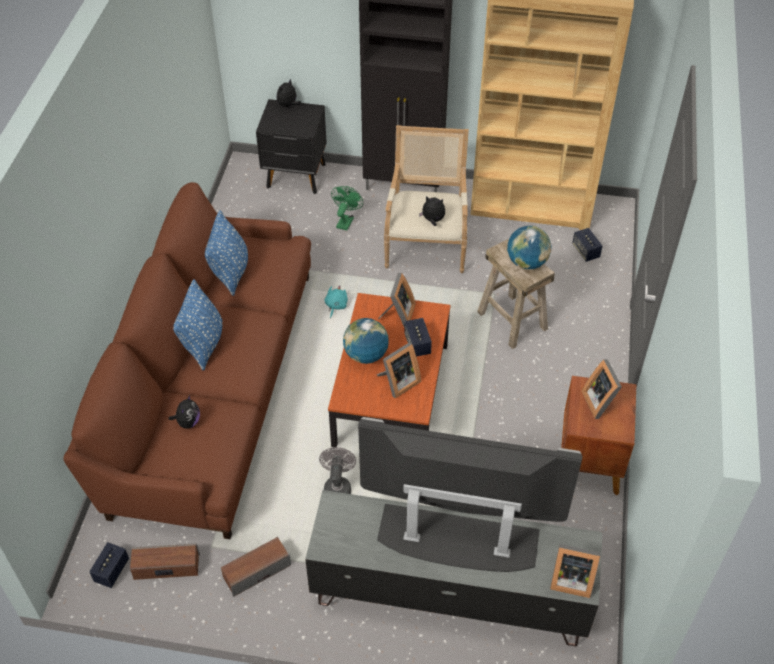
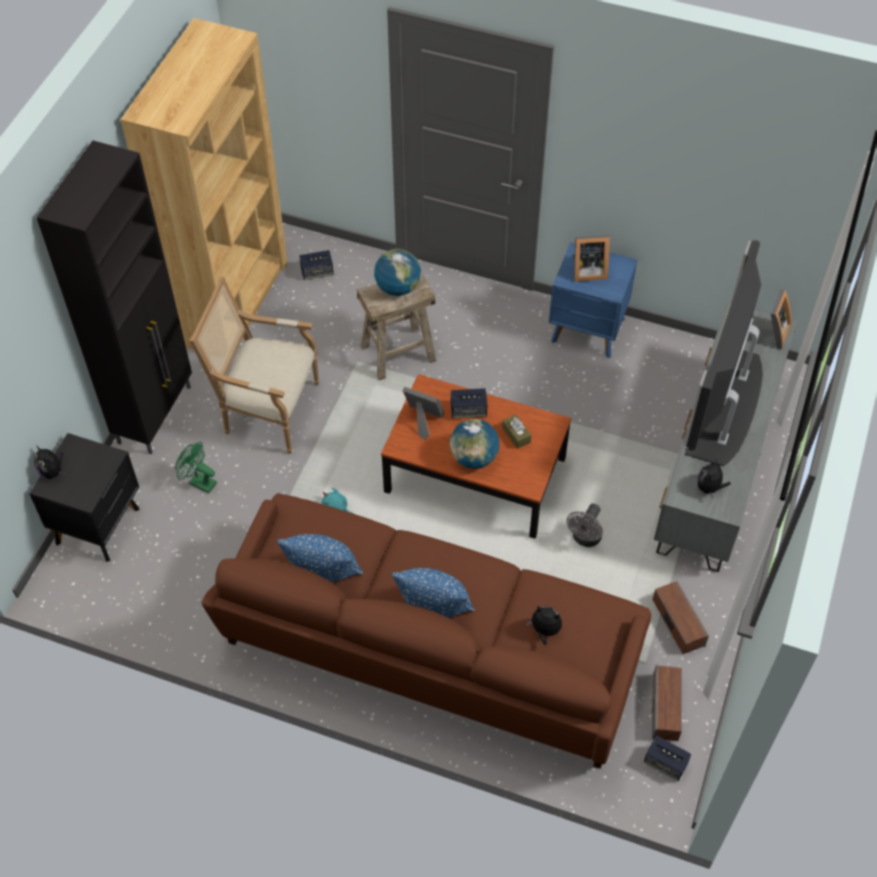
camera: 80 degrees left, 5 degrees up
grey fan [319,447,356,494] -> grey fan turned 75 degrees counterclockwise [566,504,603,547]
picture frame [376,342,421,399] -> brown tissue box [502,414,531,449]
plush toy [419,196,445,226] -> plush toy moved to [697,458,731,498]
brown nightstand [561,376,636,496] -> blue nightstand [549,242,637,358]

